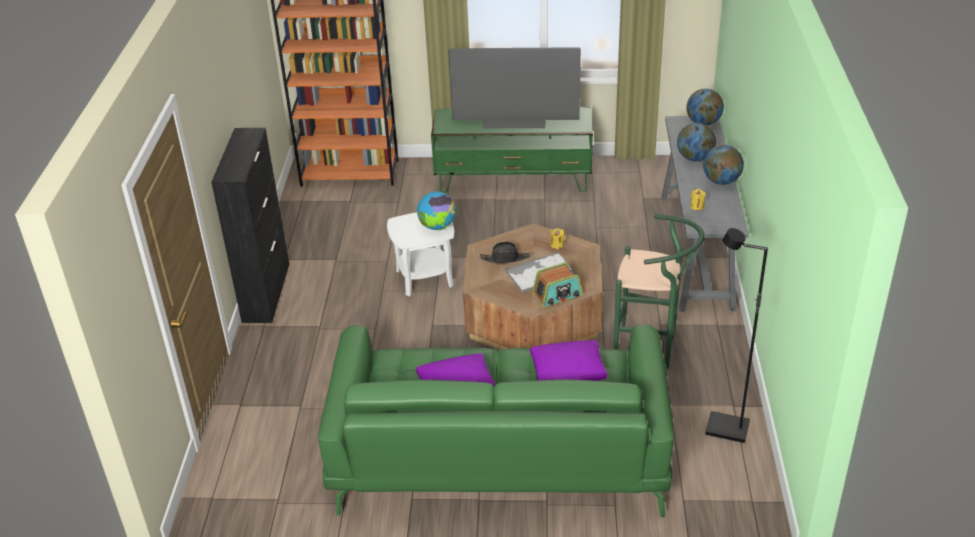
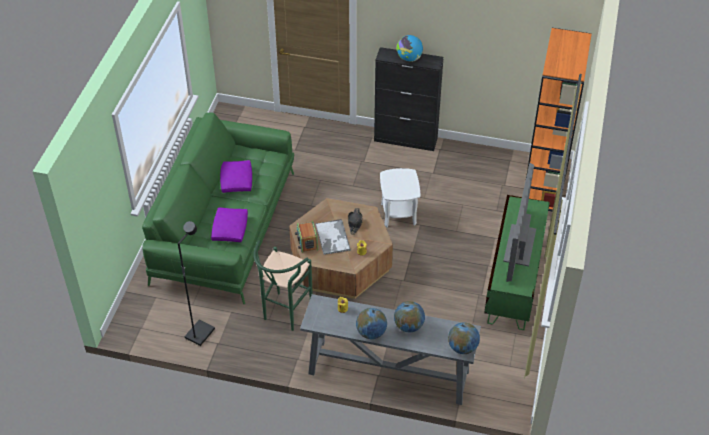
camera: 100 degrees right, 10 degrees up
globe [417,191,456,230] -> globe moved to [397,35,423,62]

